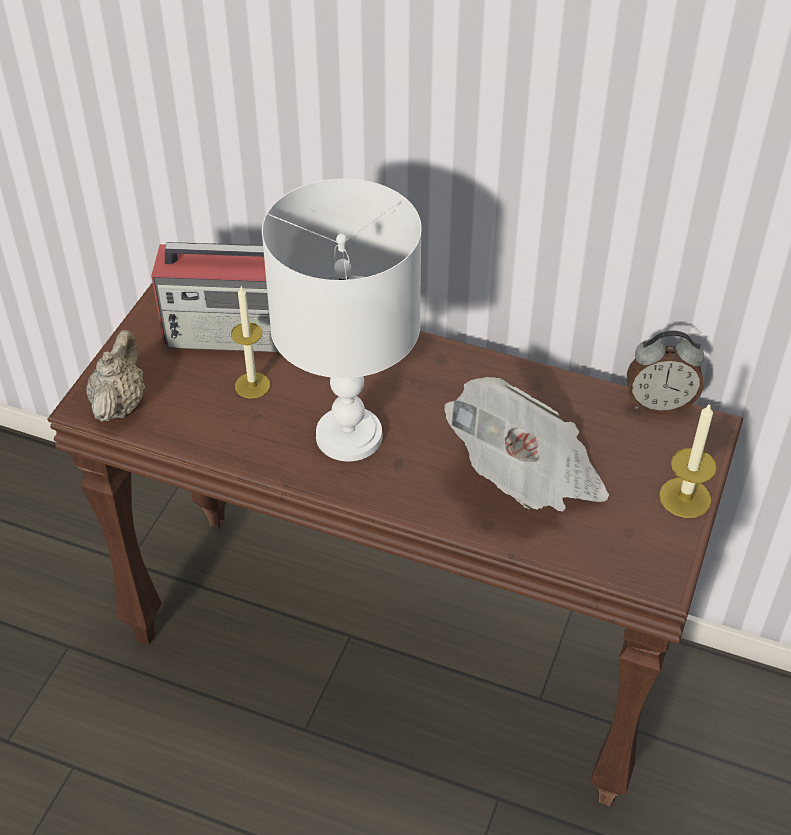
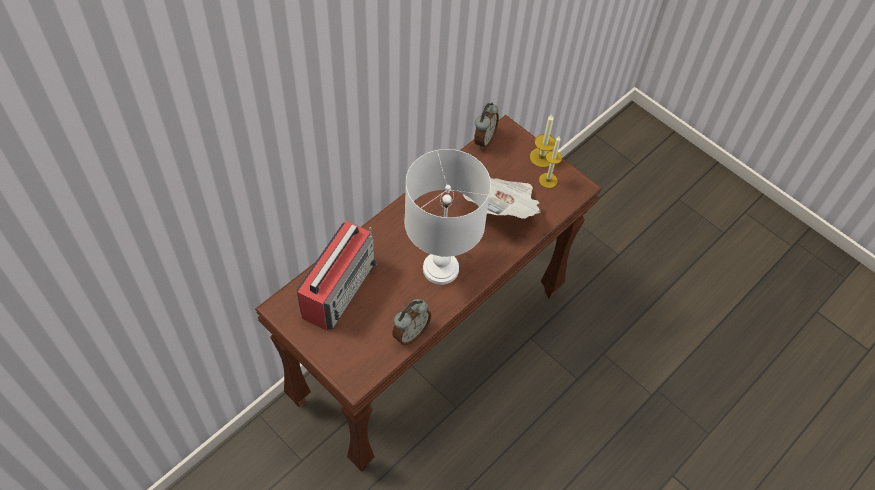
camera: 70 degrees left, 10 degrees up
beige teapot [86,330,146,422] -> none
candle [231,287,270,399] -> candle moved to [539,137,562,188]
none -> alarm clock [392,299,431,345]

